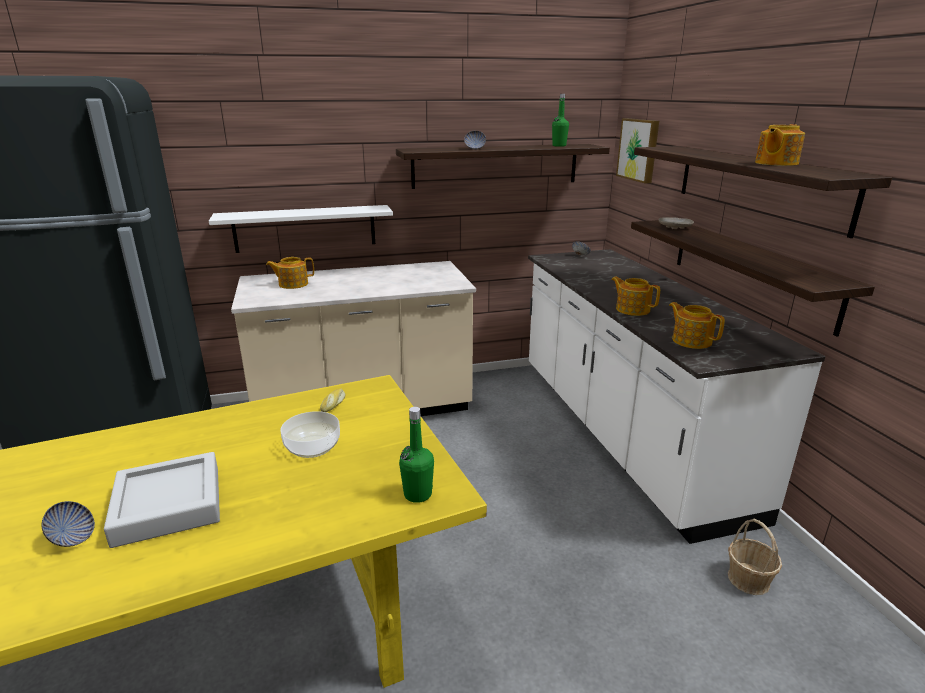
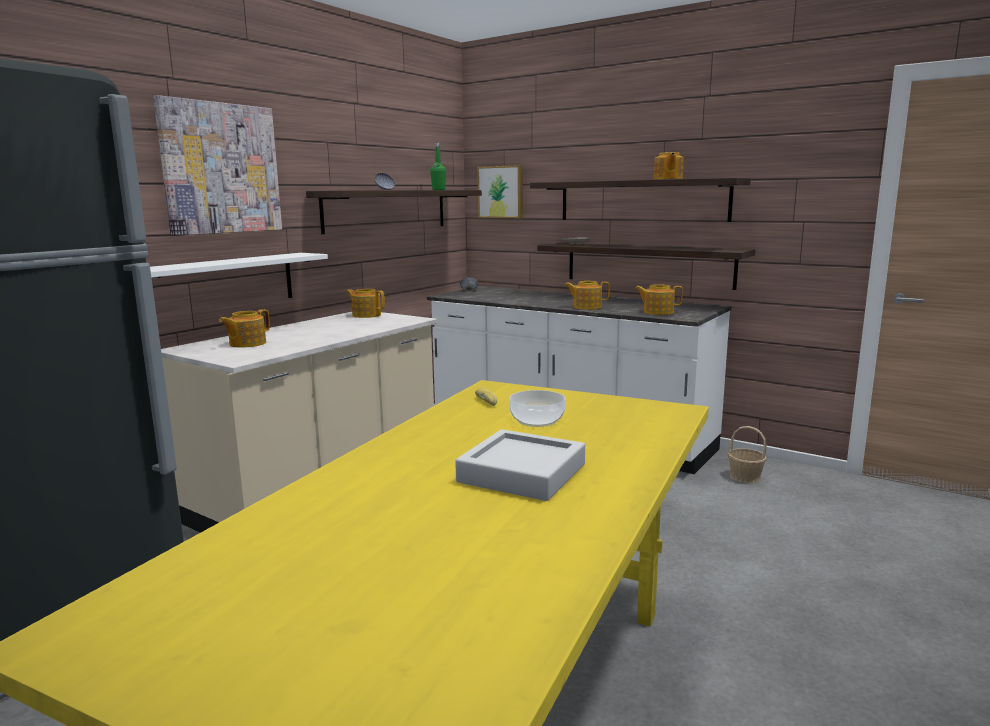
camera: 40 degrees left, 10 degrees down
bowl [42,501,95,547] -> none
green bottle [399,407,434,503] -> none
none -> picture [153,95,282,236]
none -> teapot [346,289,385,318]

